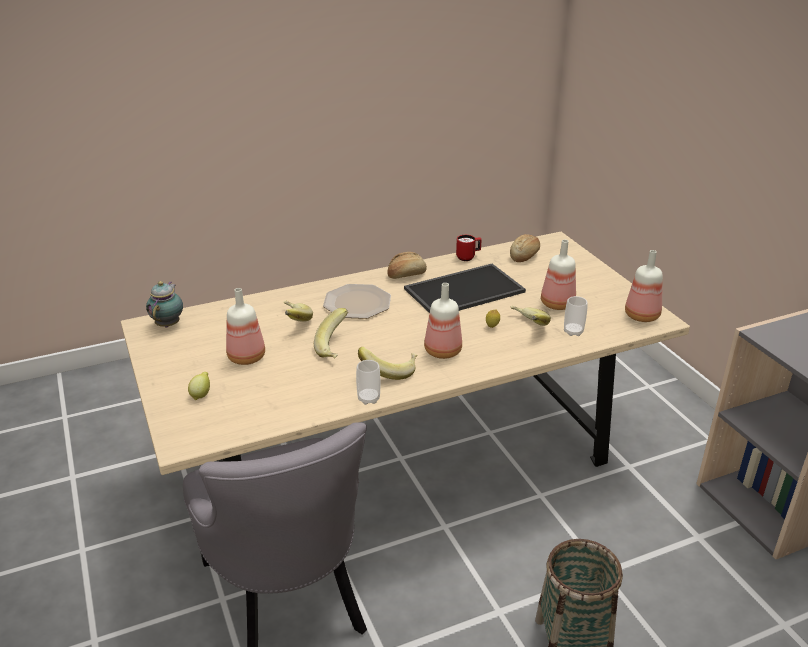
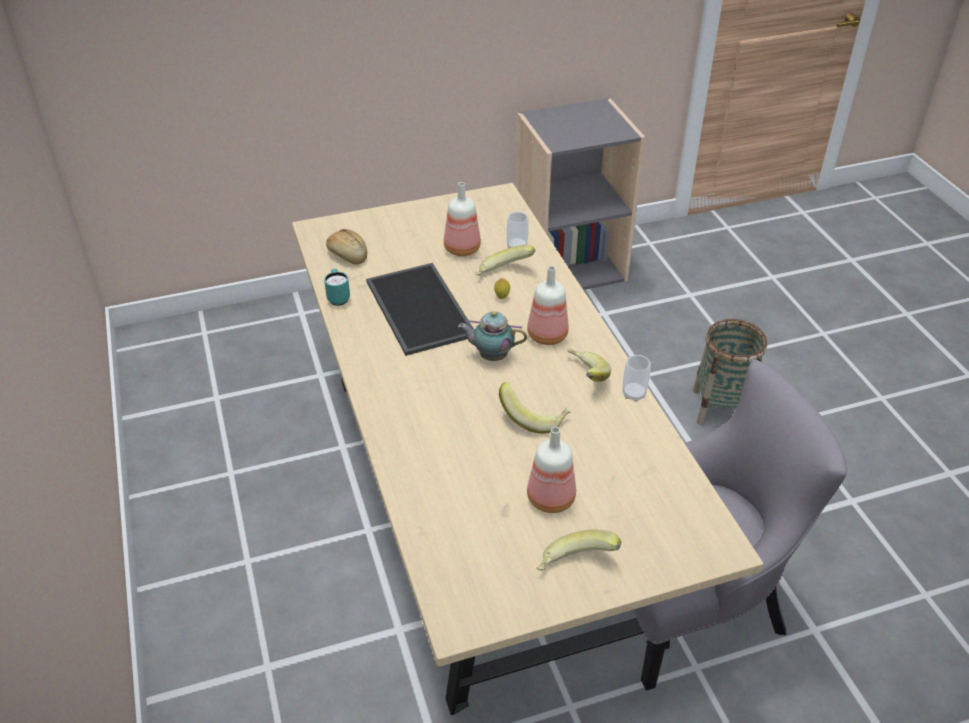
camera: 85 degrees left, 10 degrees up
teapot [146,281,183,328] -> teapot moved to [458,311,527,361]
lemon [188,372,210,400] -> none
banana [283,300,313,322] -> banana moved to [537,529,621,571]
plate [323,284,391,319] -> none
bread [387,252,427,279] -> none
red mug [456,235,482,261] -> turquoise mug [324,269,350,306]
bottle [625,250,663,322] -> none

